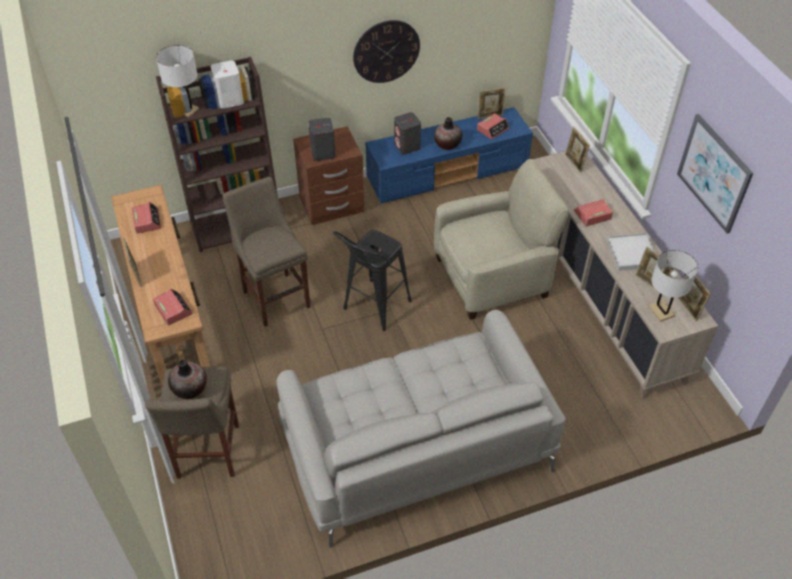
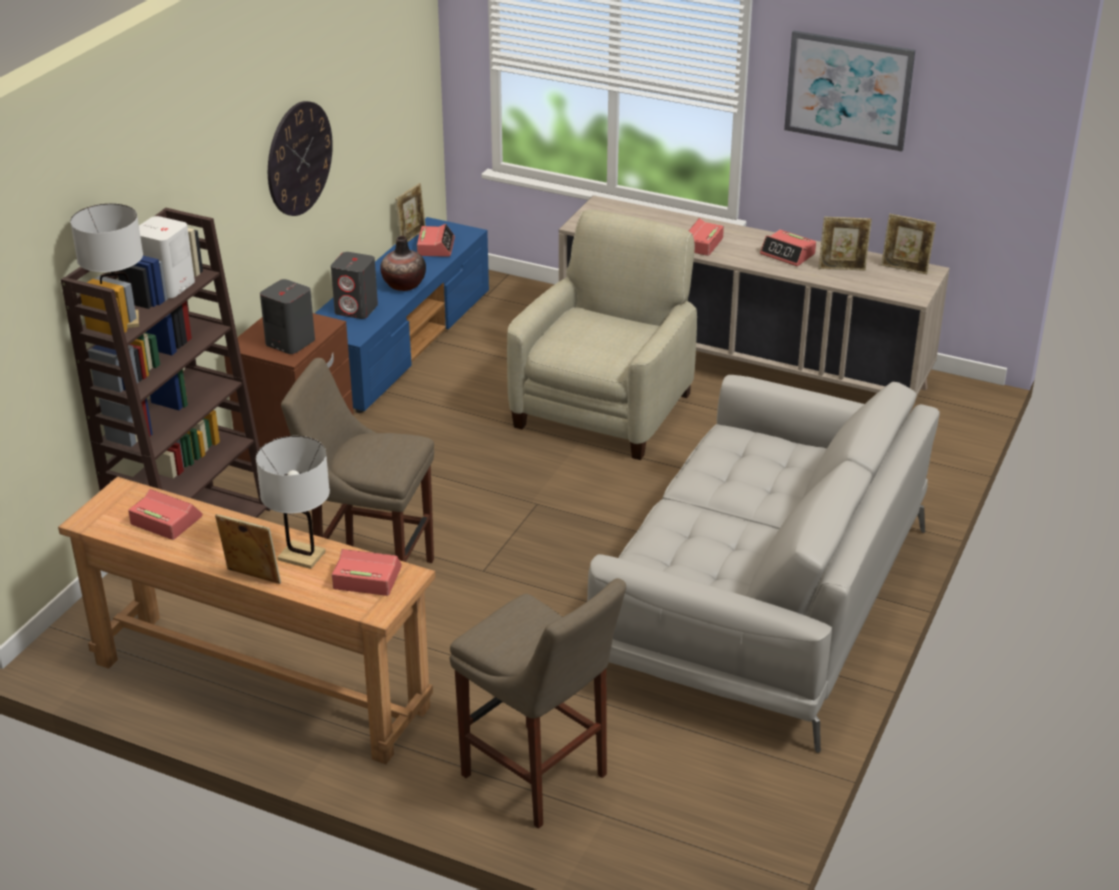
camera: 45 degrees left, 15 degrees down
vase [168,359,207,399] -> none
black stool [333,230,412,331] -> none
picture frame [565,127,590,173] -> none
white tray [607,233,656,271] -> alarm clock [760,230,816,266]
white table lamp [648,250,698,322] -> white table lamp moved to [256,436,330,569]

